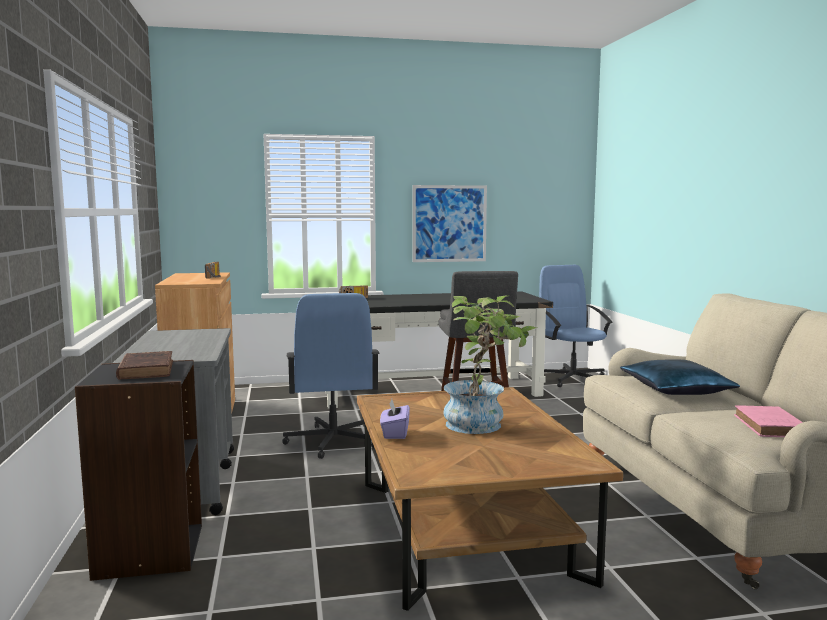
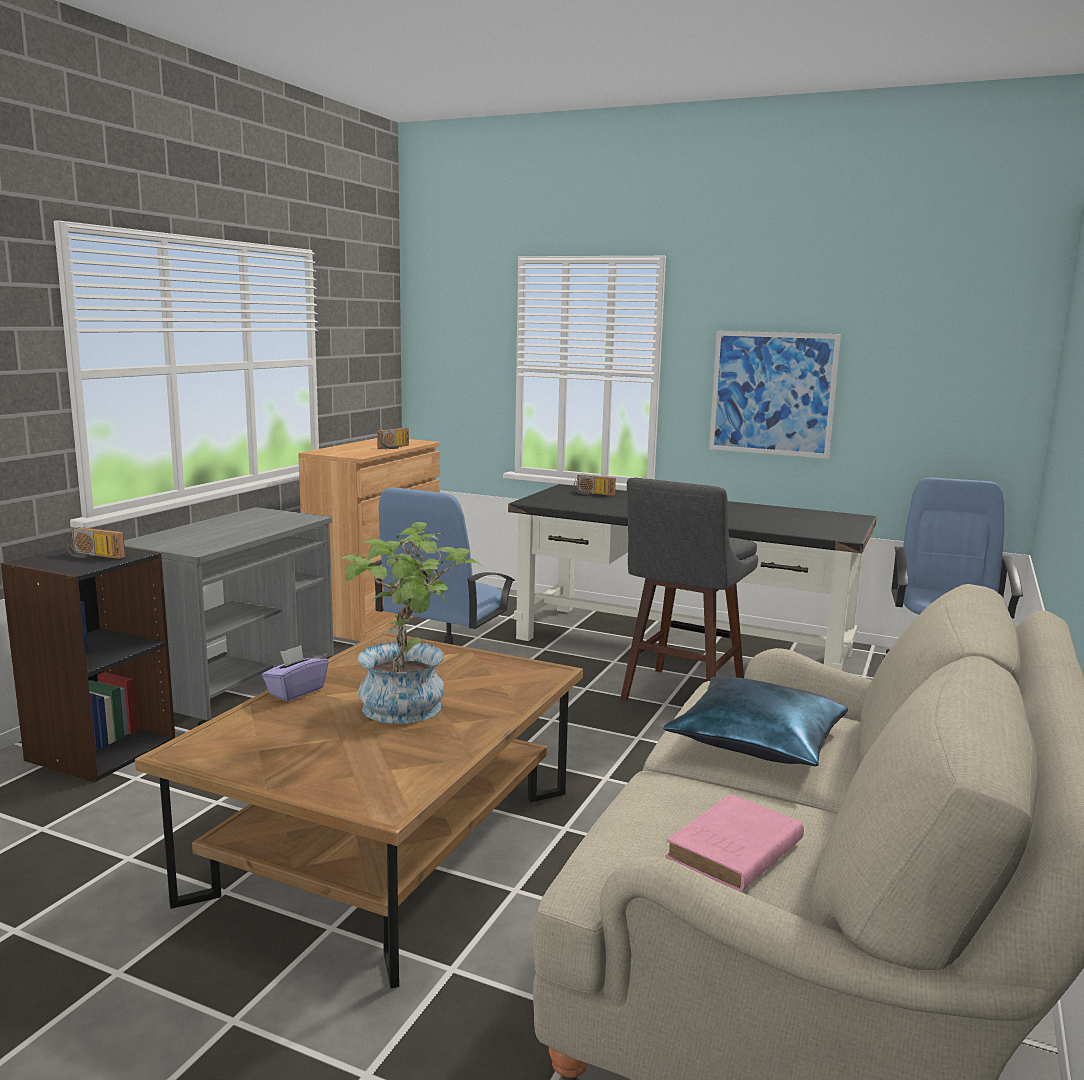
camera: 35 degrees right, 5 degrees up
brown book [116,351,173,380] -> radio [67,527,125,559]

